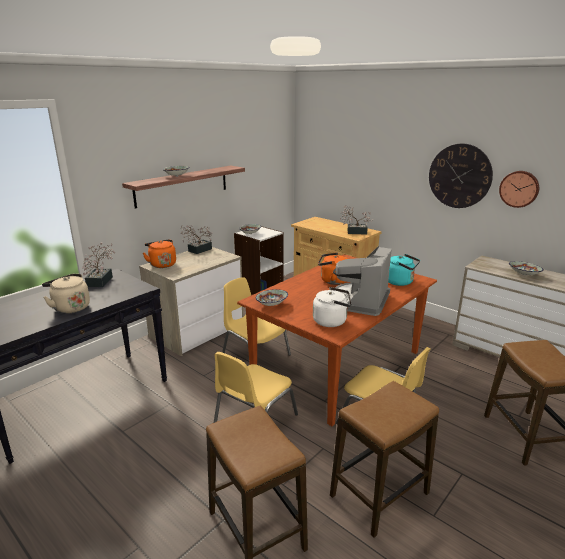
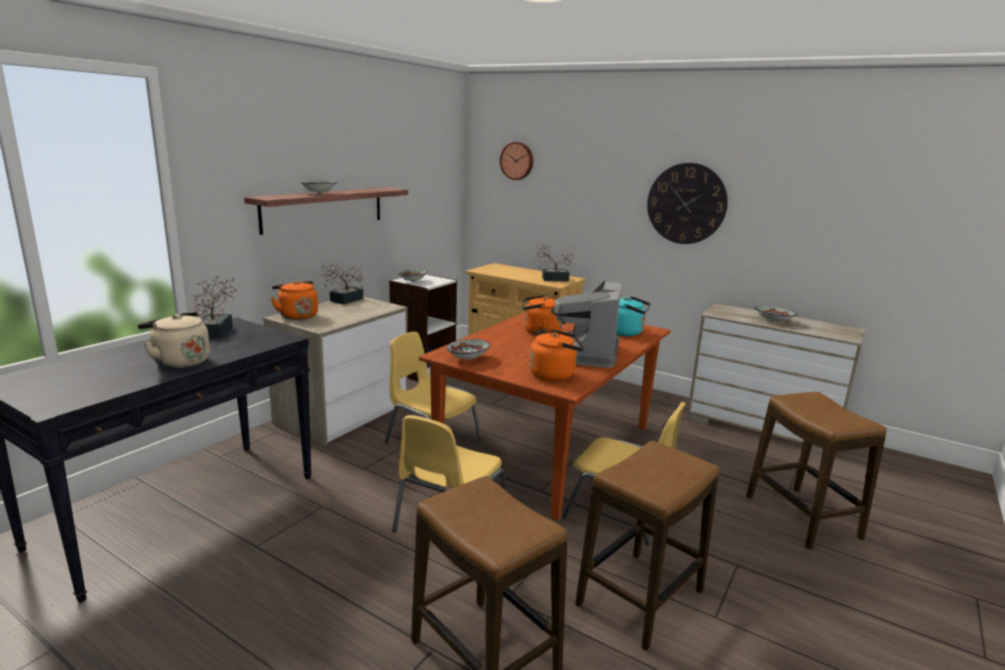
camera: 10 degrees left, 5 degrees down
white kettle [313,287,352,327] -> orange kettle [530,329,584,381]
wall clock [499,171,539,208] -> wall clock moved to [500,142,533,180]

